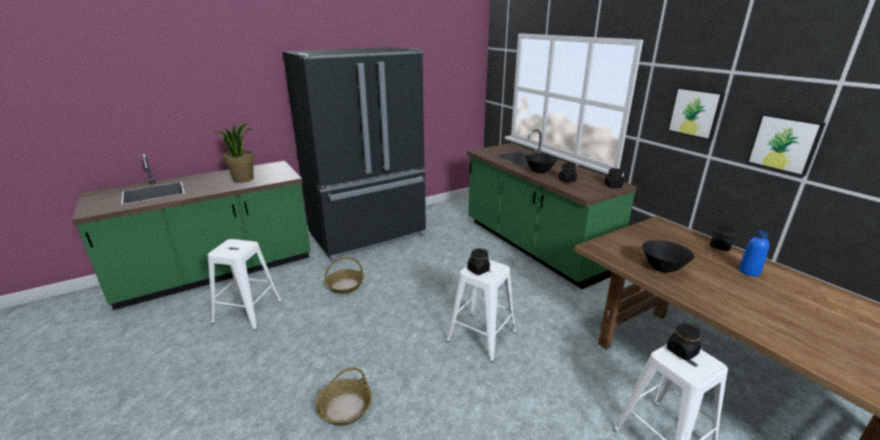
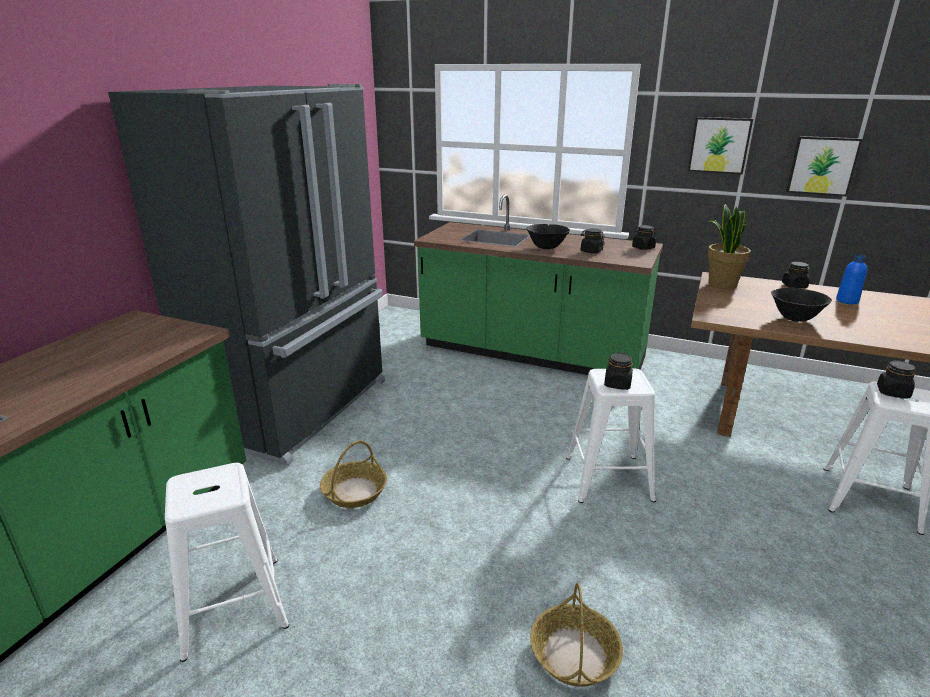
camera: 35 degrees left, 0 degrees up
potted plant [216,123,254,183] -> potted plant moved to [707,204,751,289]

